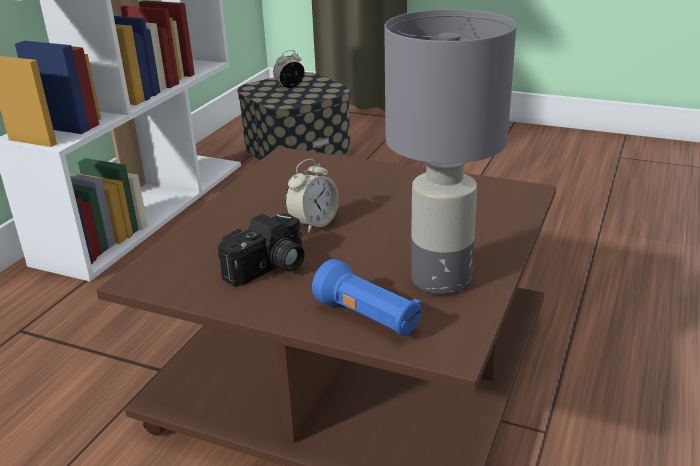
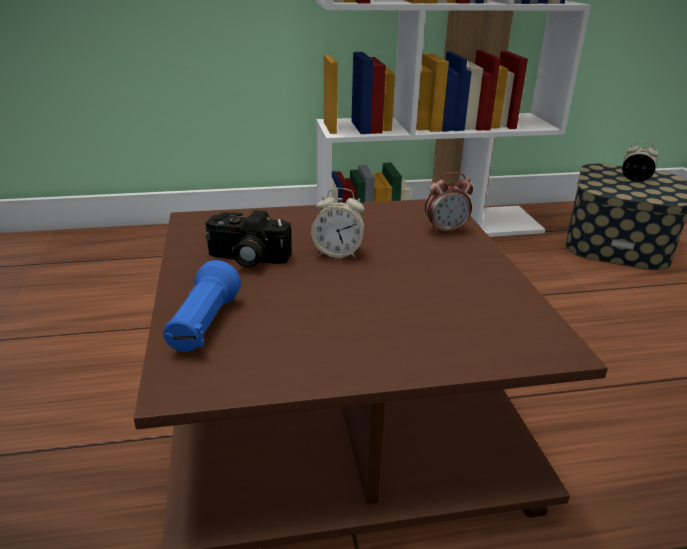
camera: 55 degrees right, 0 degrees up
grey table lamp [384,9,516,295] -> none
none -> alarm clock [425,172,473,234]

